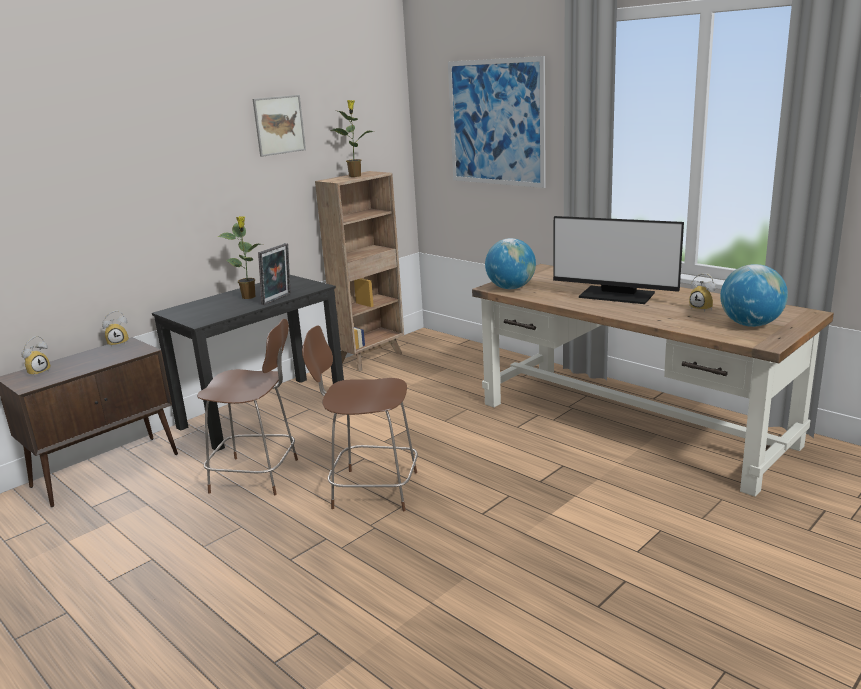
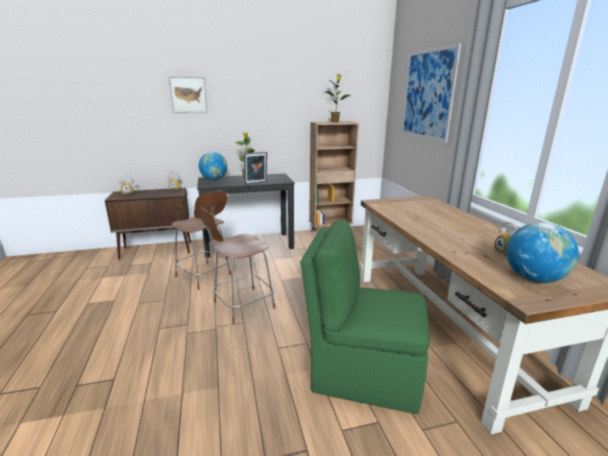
camera: 30 degrees right, 0 degrees up
picture [253,95,306,157] -> picture moved to [169,77,208,113]
brown chair [302,325,418,511] -> brown chair turned 75 degrees counterclockwise [199,207,275,324]
globe [485,238,536,289] -> globe moved to [199,152,227,180]
monitor [553,216,684,304] -> none
none -> green chair [300,220,430,414]

